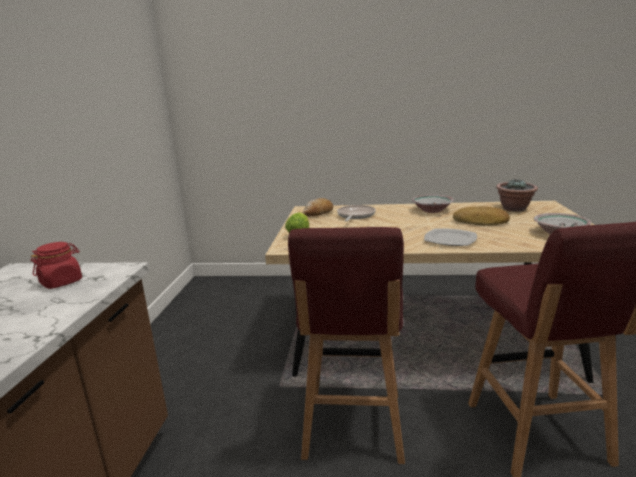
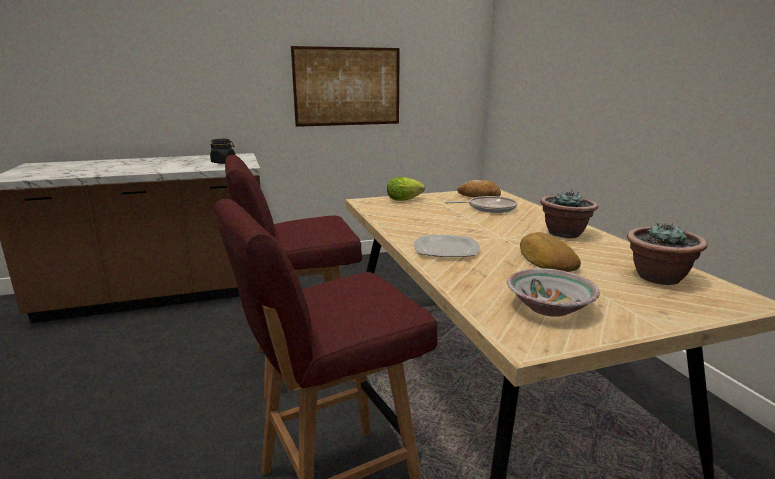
camera: 65 degrees right, 0 degrees up
red jar [31,242,82,289] -> black jar [210,139,236,164]
bowl [412,195,454,213] -> potted plant [540,190,598,238]
none -> picture [291,46,400,127]

